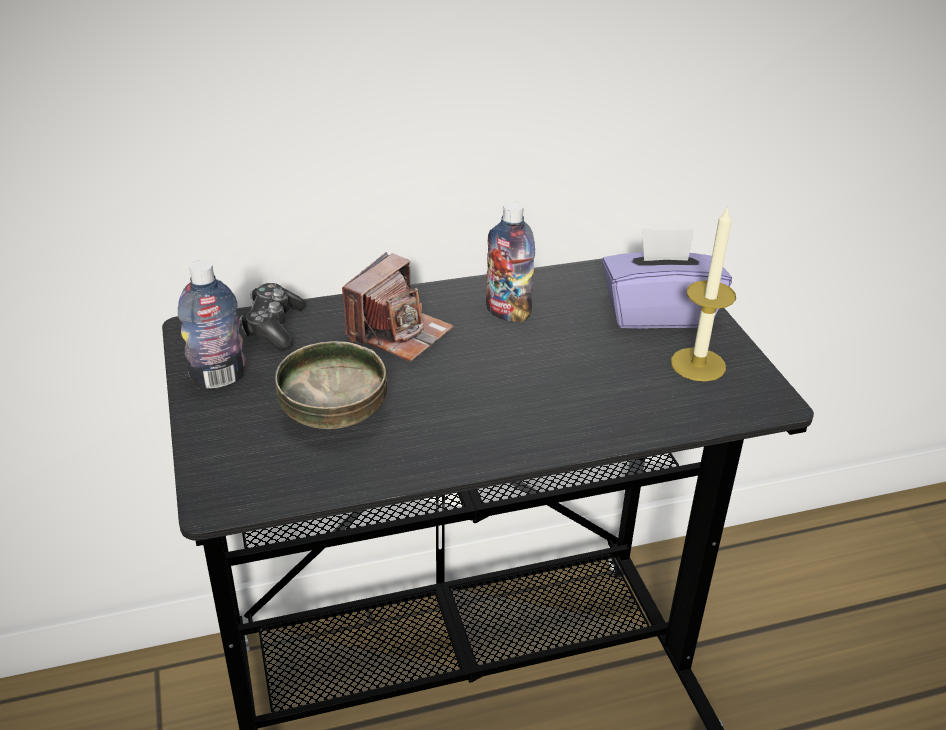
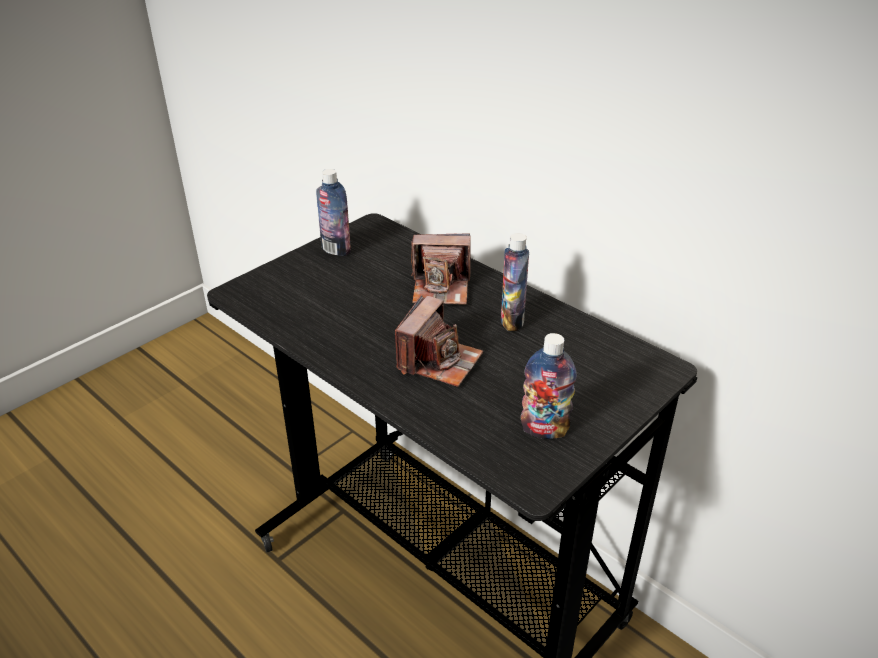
camera: 60 degrees right, 0 degrees up
game controller [240,283,306,350] -> none
bowl [275,341,387,429] -> none
purple tissue box [602,228,732,329] -> none
candle [671,205,736,382] -> bottle [521,333,577,439]
none -> camera [395,295,483,387]

